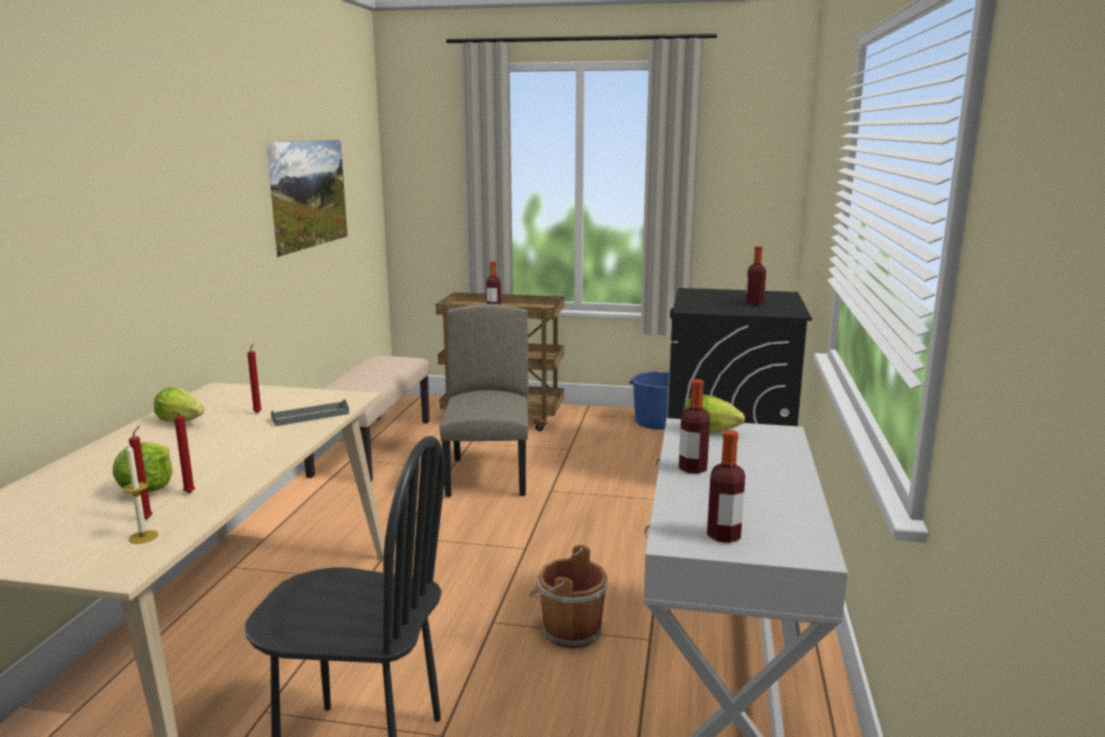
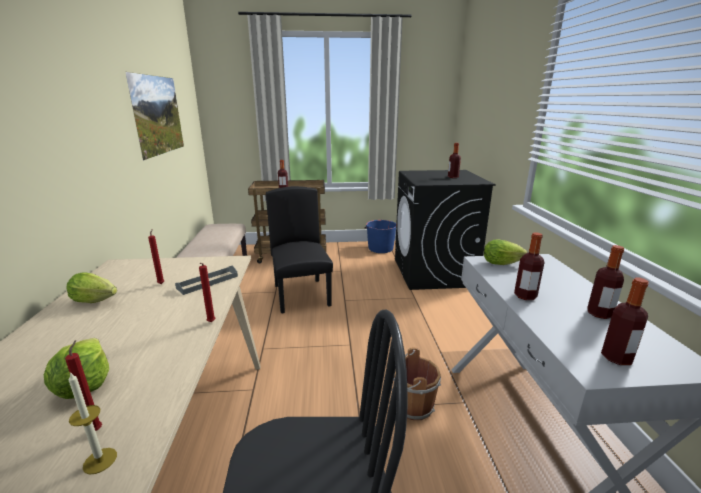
camera: 15 degrees left, 5 degrees up
red candle [172,411,195,493] -> red candle moved to [199,263,215,322]
beige chair [440,304,529,497] -> black chair [266,186,333,313]
none -> bottle [587,245,624,319]

